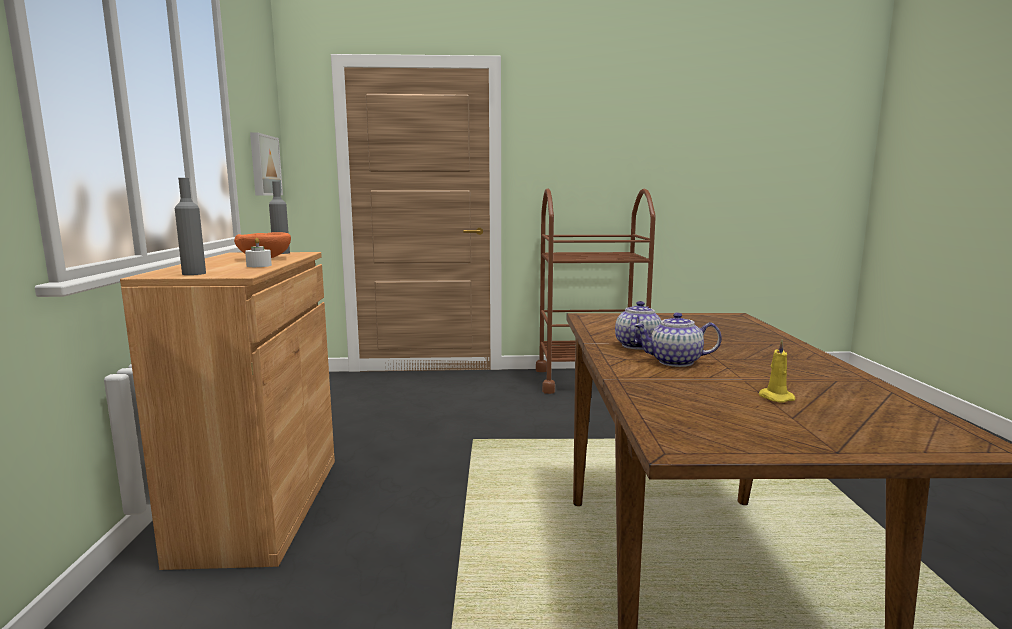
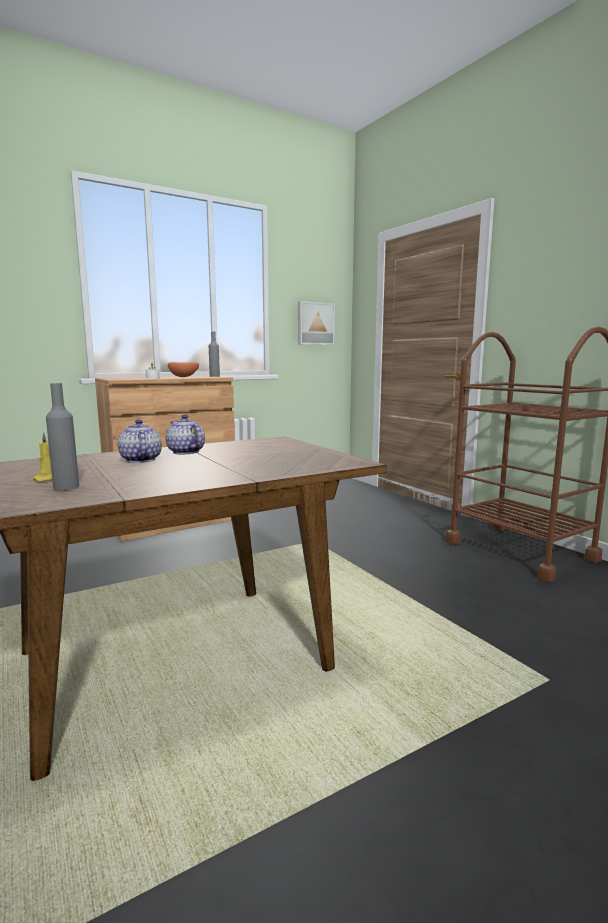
camera: 60 degrees right, 0 degrees up
grey bottle [175,178,206,275] -> grey bottle moved to [46,383,79,491]
teapot [615,301,662,350] -> teapot turned 120 degrees counterclockwise [166,415,205,454]

